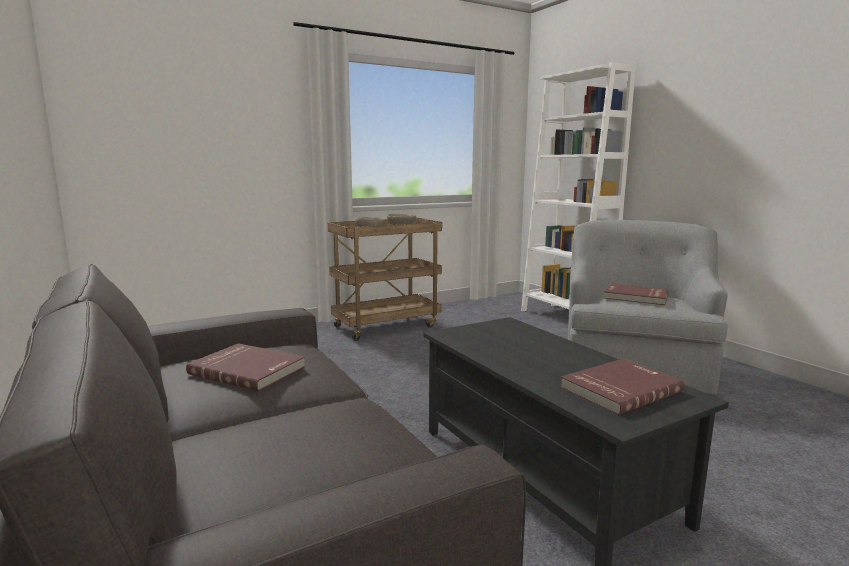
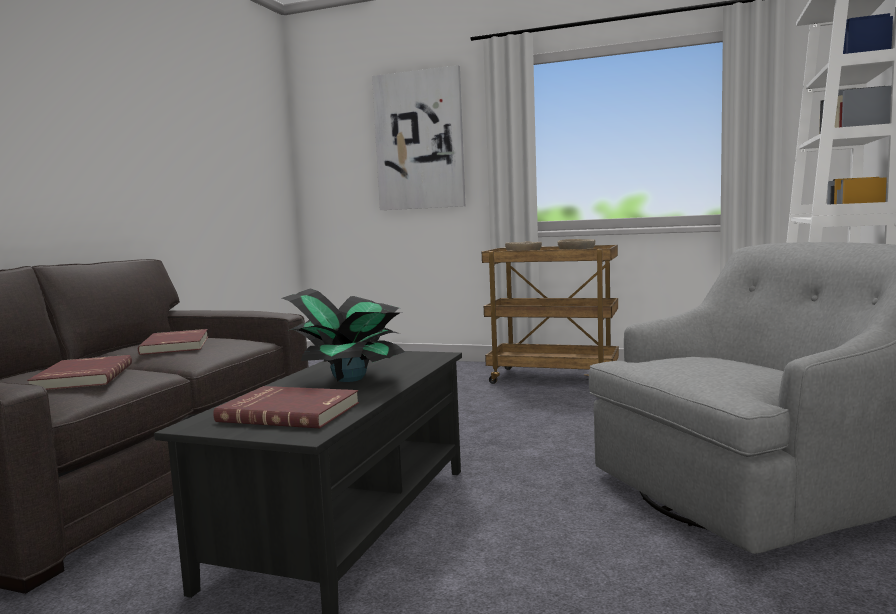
camera: 50 degrees right, 5 degrees down
red book [603,283,669,305] -> red book moved to [27,355,132,390]
none -> potted plant [282,288,405,382]
none -> picture [372,65,465,210]

